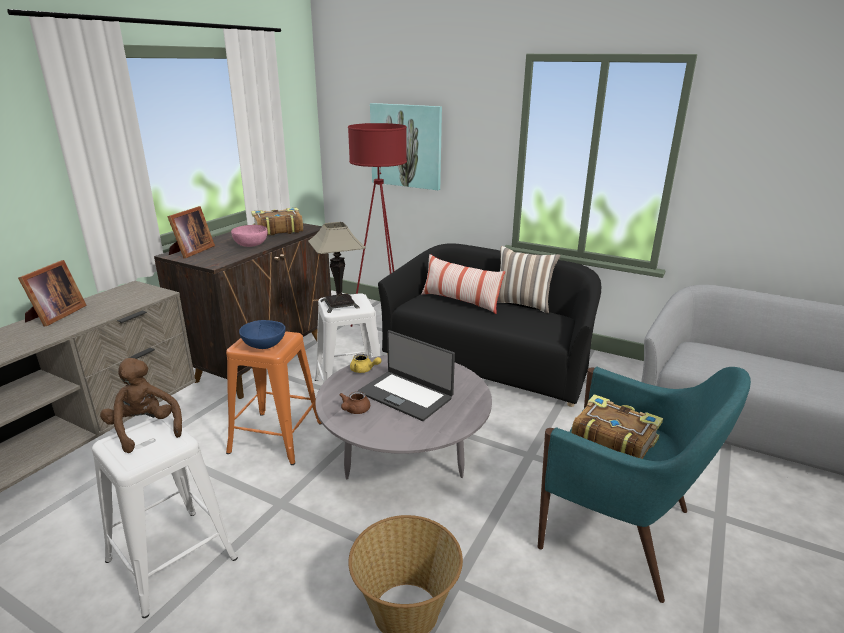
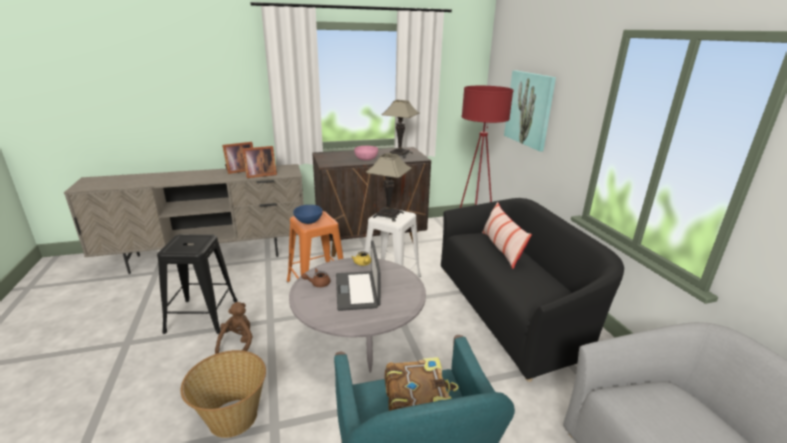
camera: 45 degrees right, 0 degrees up
white stool [92,416,238,618] -> black stool [157,234,238,334]
brown plush toy [100,358,182,453] -> brown plush toy moved to [215,302,253,354]
picture frame [167,206,215,258] -> picture frame moved to [242,146,277,178]
book [251,207,303,236] -> table lamp [381,100,420,158]
pillow [497,246,560,313] -> none

